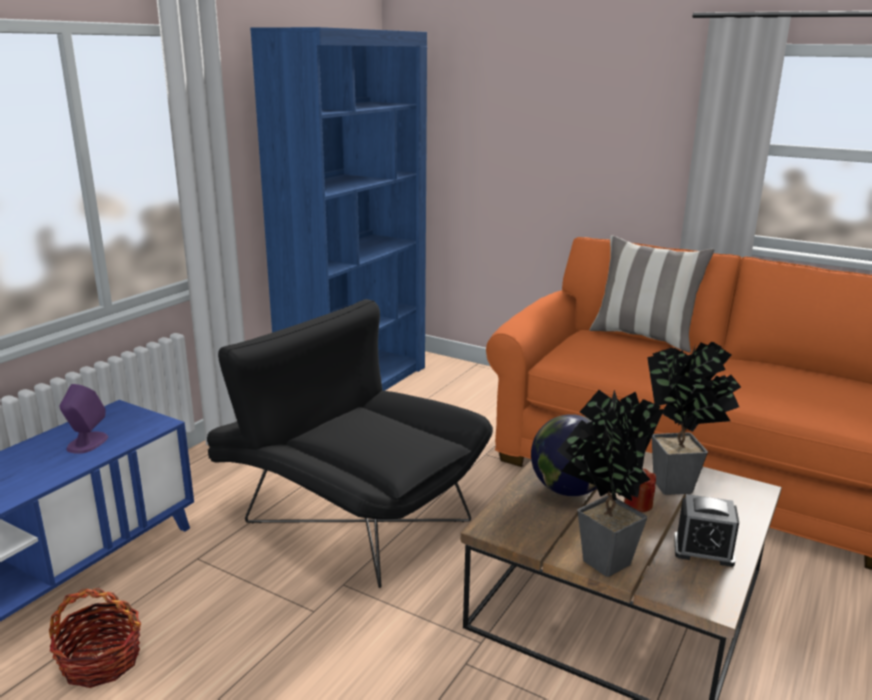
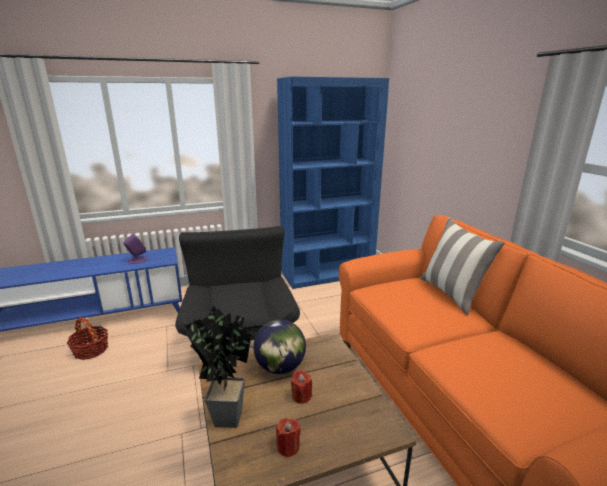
camera: 40 degrees right, 0 degrees up
potted plant [647,341,741,495] -> none
alarm clock [674,494,739,567] -> red candle [276,418,301,457]

